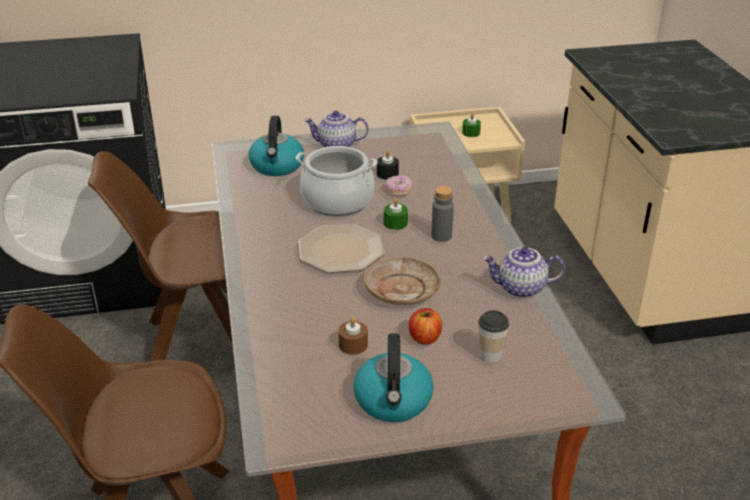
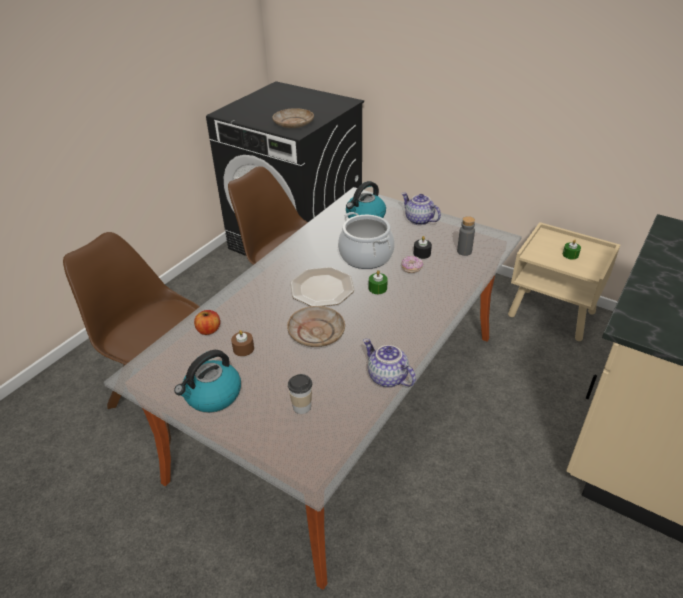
camera: 45 degrees right, 5 degrees up
apple [409,308,442,344] -> apple moved to [194,310,220,335]
grey bottle [431,186,454,242] -> grey bottle moved to [457,216,475,256]
none -> beige plate [272,108,314,128]

